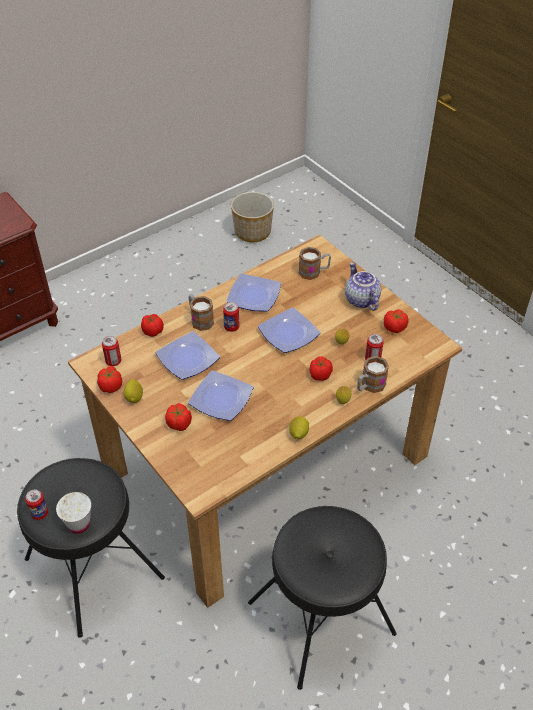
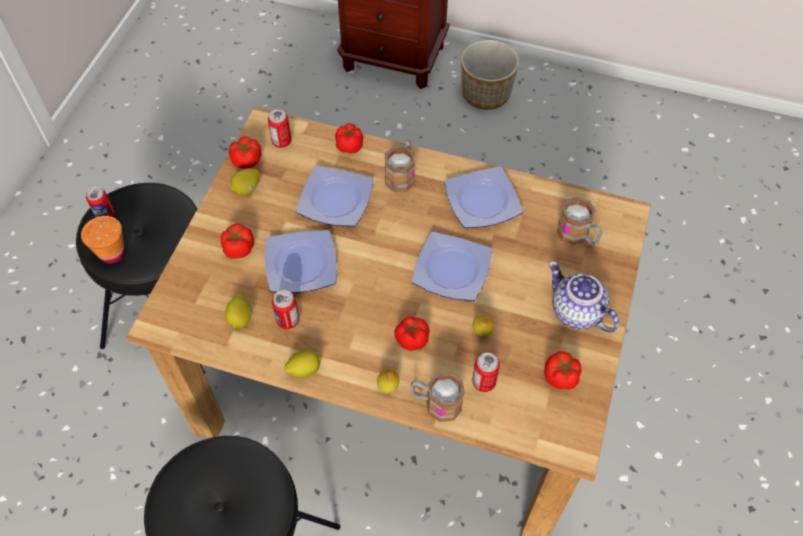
camera: 55 degrees right, 10 degrees up
white cup [56,492,91,534] -> orange cup [81,216,125,263]
can [223,302,239,332] -> can moved to [272,290,299,329]
planter [231,192,274,242] -> planter moved to [461,40,519,110]
teapot [345,262,381,311] -> teapot turned 75 degrees counterclockwise [548,261,619,333]
none -> lemon [225,294,252,328]

